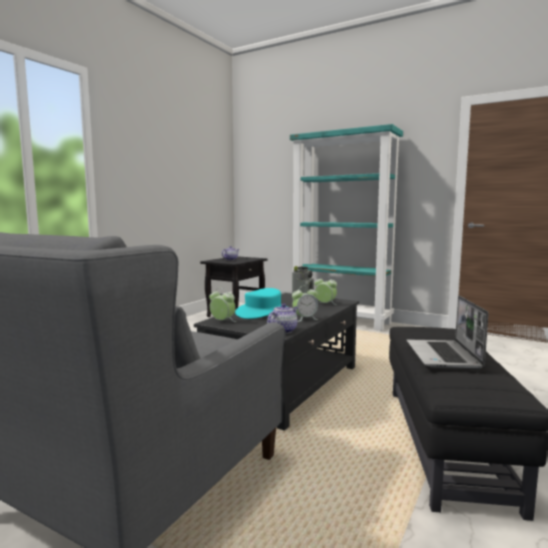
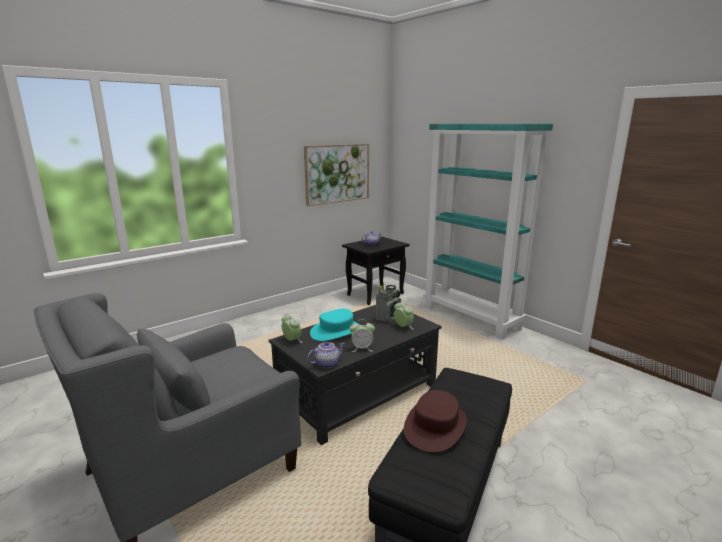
camera: 20 degrees right, 10 degrees up
laptop [407,295,488,369] -> brown hat [404,390,467,453]
none -> picture [304,144,369,206]

